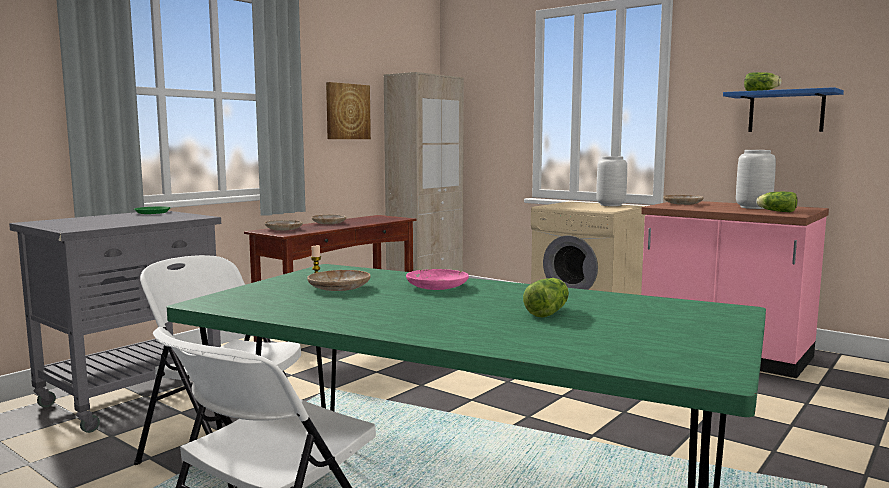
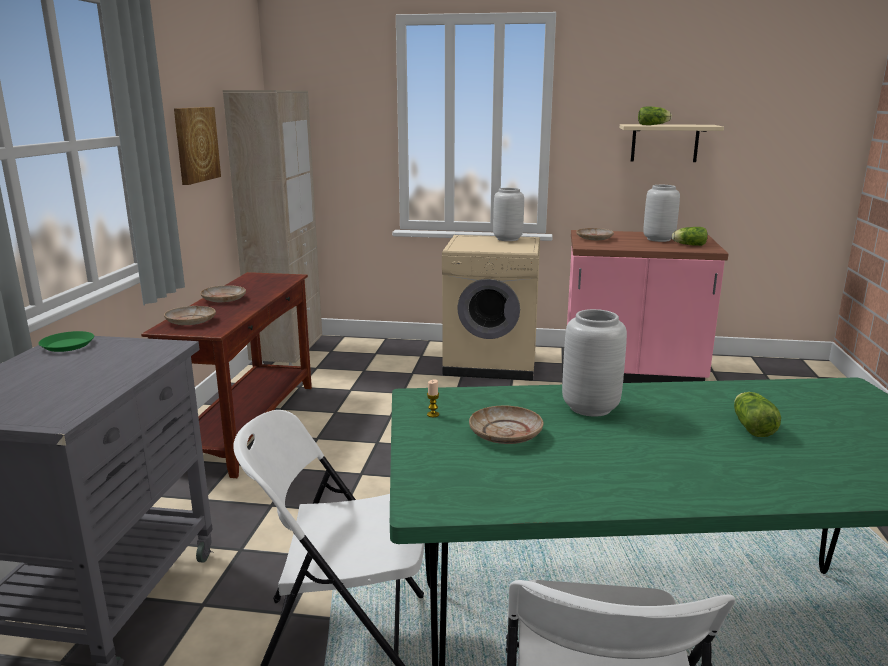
camera: 30 degrees left, 10 degrees up
pink plate [406,269,469,290] -> grey vase [562,309,627,417]
blue shelf [723,87,844,132] -> beige shelf [620,124,724,162]

